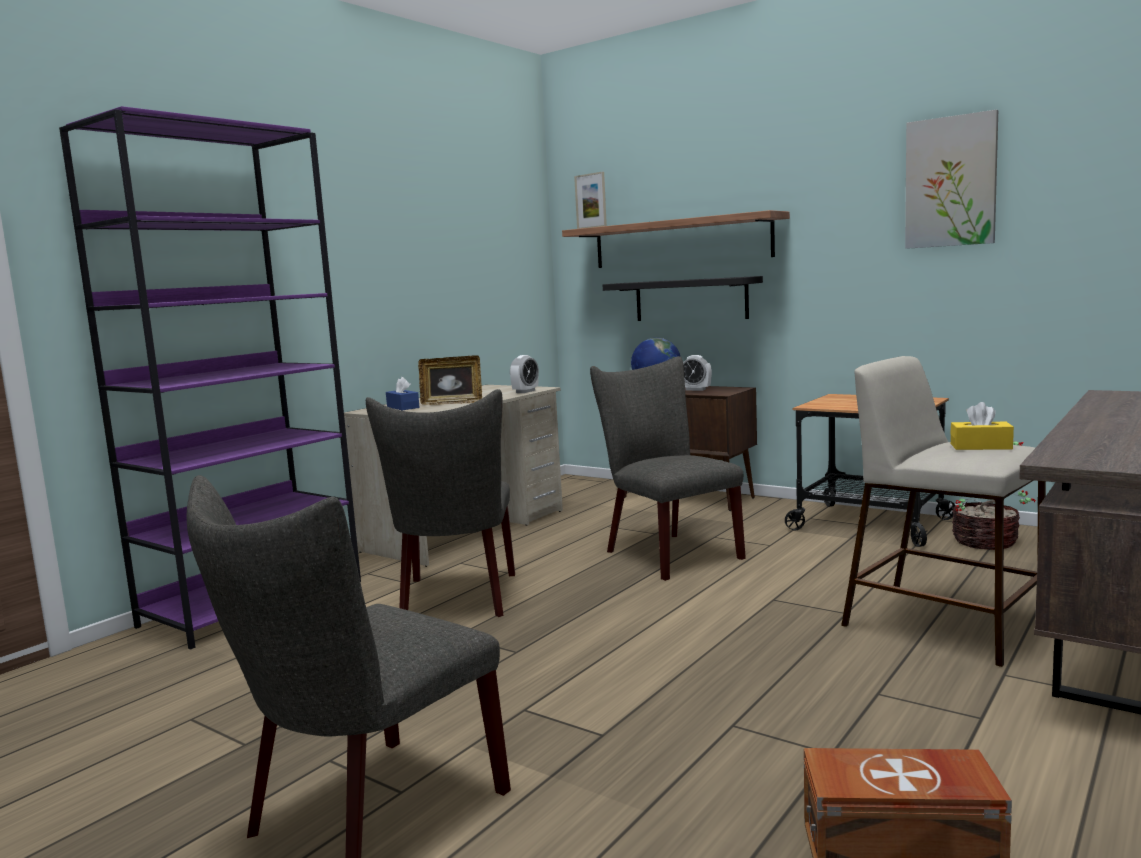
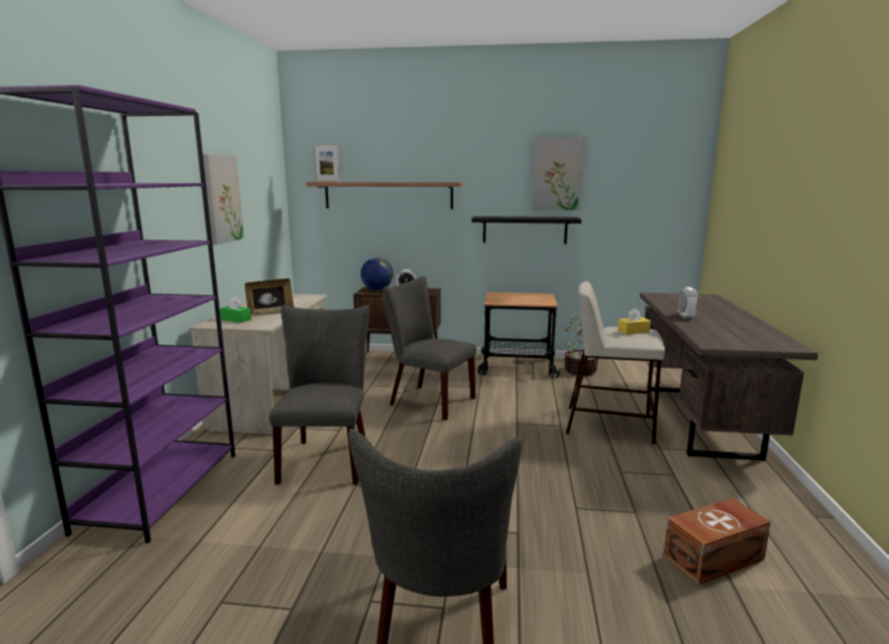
camera: 30 degrees left, 5 degrees up
grey chair [366,389,515,617] -> grey chair turned 150 degrees counterclockwise [269,305,370,484]
blue tissue box [386,377,420,410] -> green tissue box [220,297,251,323]
alarm clock [510,355,539,393] -> alarm clock moved to [677,287,698,319]
black shelf [603,276,763,321] -> black shelf moved to [472,216,581,244]
none -> picture [203,154,244,245]

